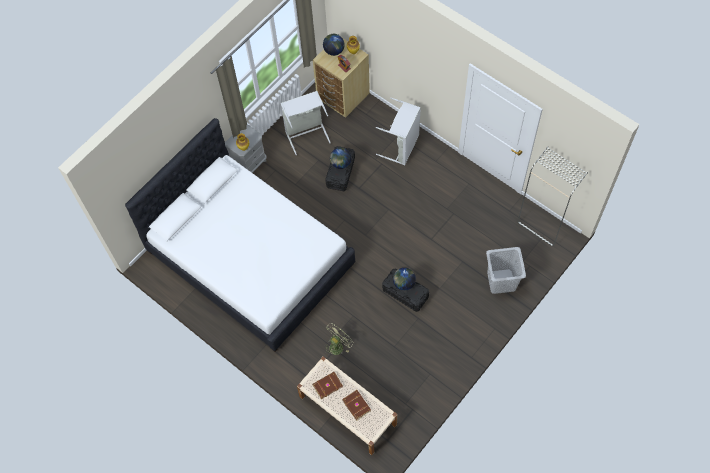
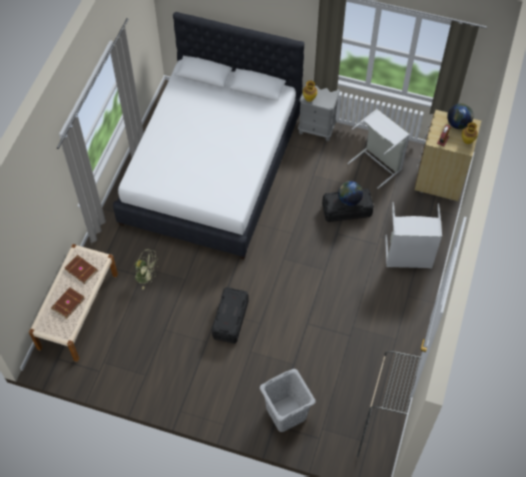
camera: 65 degrees right, 5 degrees down
globe [393,268,416,291] -> none

